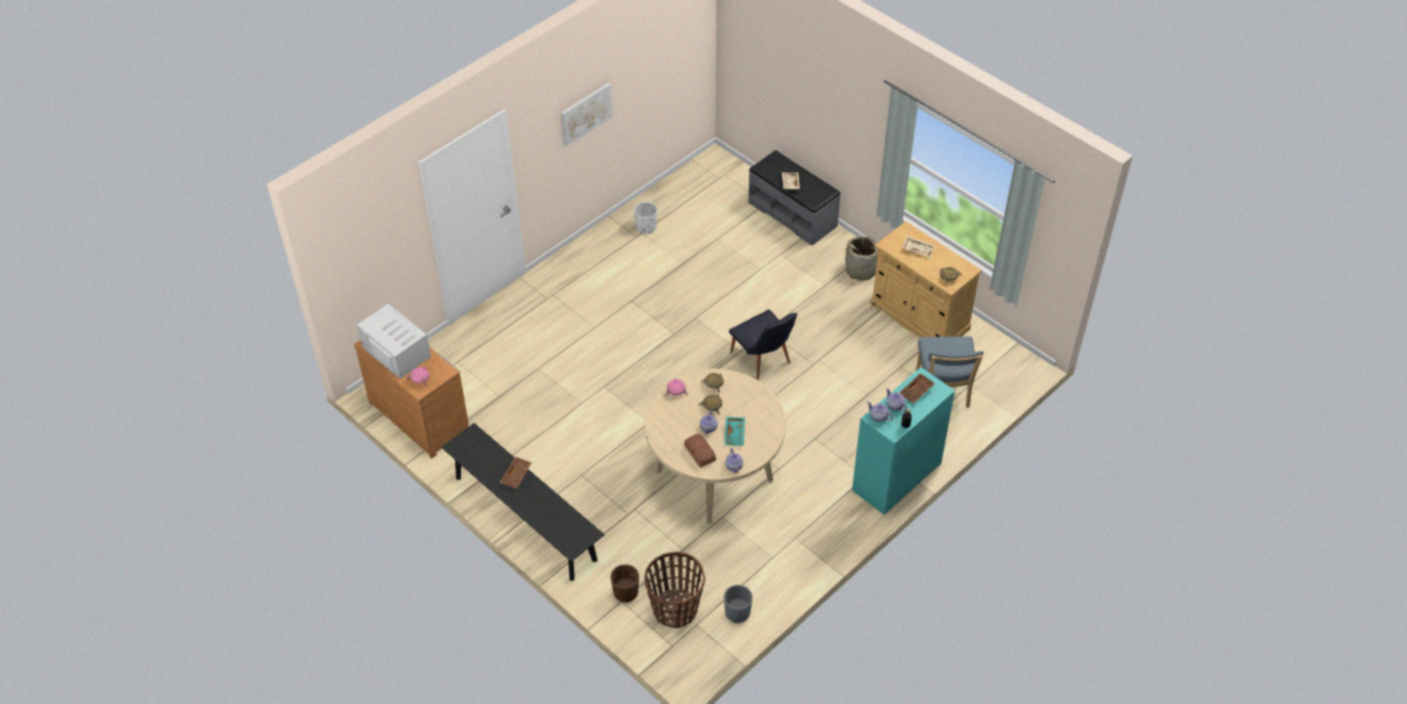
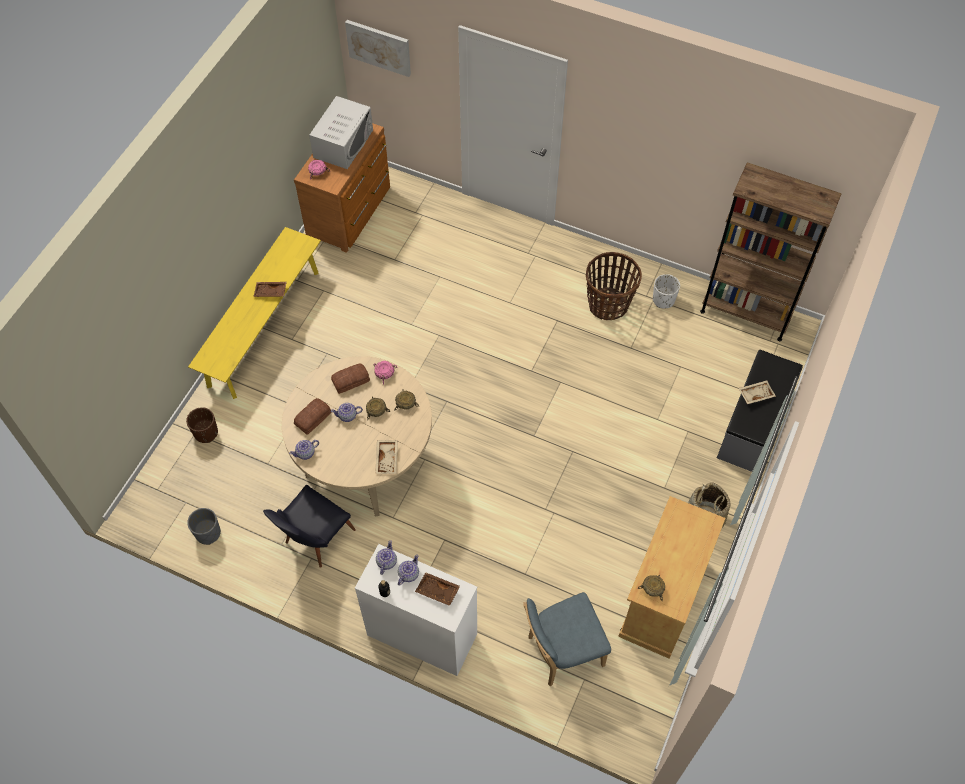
camera: 70 degrees right, 10 degrees up
black bench [441,423,605,581] -> yellow bench [188,227,321,399]
picture [561,83,613,147] -> picture moved to [345,20,411,77]
basket [644,552,705,628] -> basket moved to [586,252,642,320]
turquoise tray [724,417,745,446] -> none
black chair [729,309,797,380] -> black chair moved to [263,485,356,568]
turquoise dresser [852,367,955,515] -> white dresser [355,544,477,676]
beige tray [902,236,935,258] -> beige tray moved to [375,440,398,474]
none -> bread [331,364,370,394]
none -> brown bookcase [700,162,842,341]

